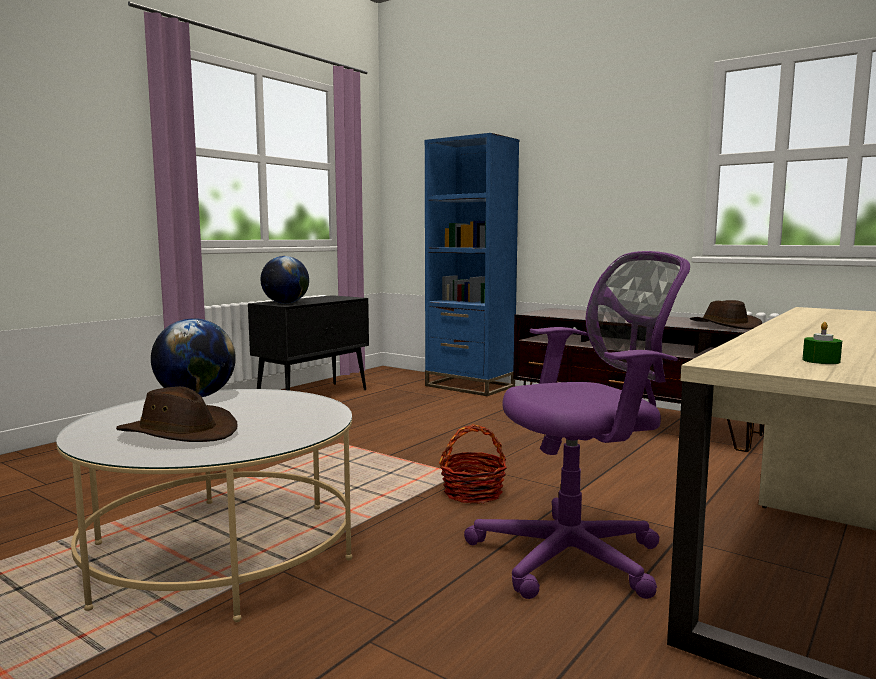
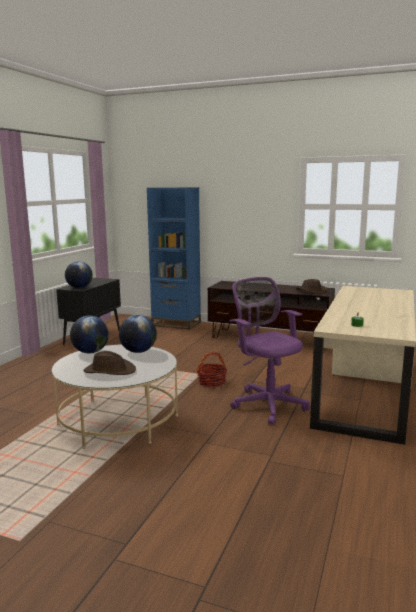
camera: 15 degrees left, 5 degrees up
purple office chair [464,251,690,599] -> purple office chair turned 90 degrees counterclockwise [230,277,310,425]
none -> globe [119,315,157,353]

